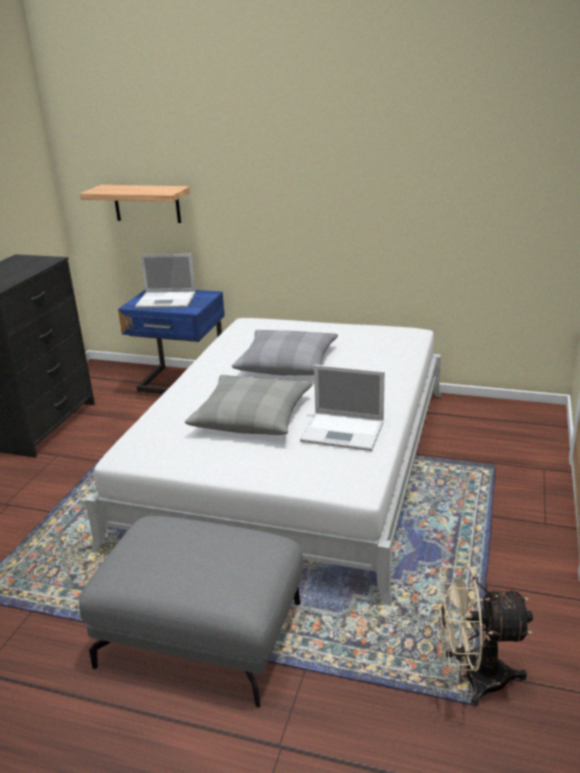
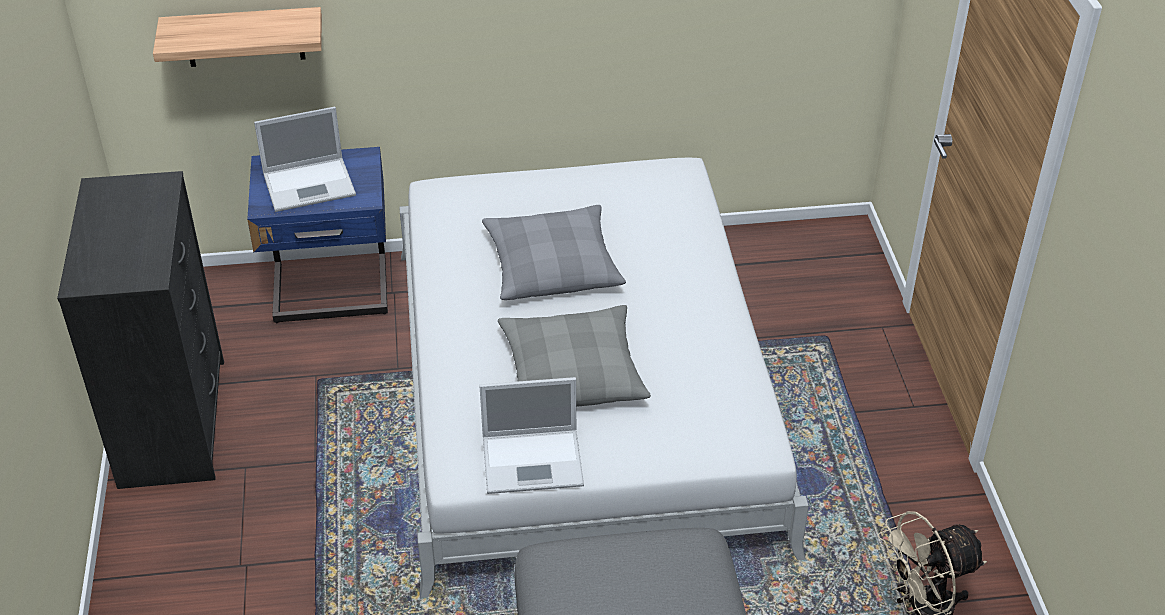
camera: 25 degrees left, 15 degrees up
laptop [300,365,385,451] -> laptop moved to [479,377,584,494]

